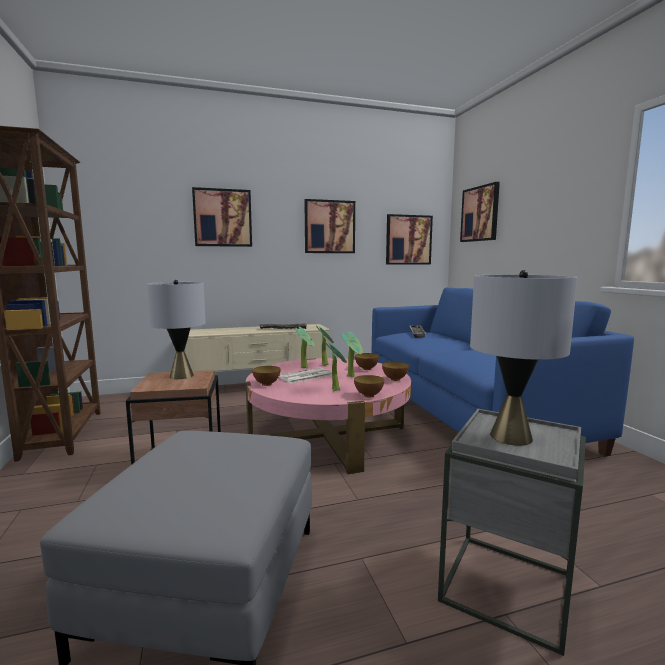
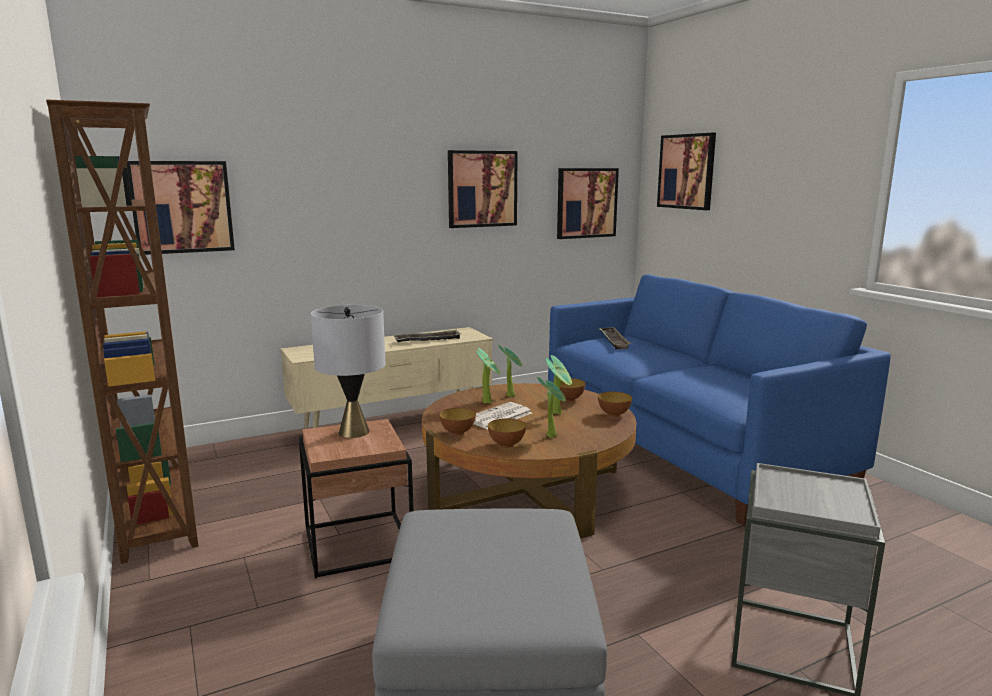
camera: 10 degrees left, 5 degrees up
picture [192,187,252,247] -> picture moved to [127,161,235,255]
pink coffee table [246,358,411,474] -> brown coffee table [422,383,636,539]
bowl [354,375,384,397] -> bowl moved to [488,418,526,448]
grey table lamp [470,270,578,446] -> none

